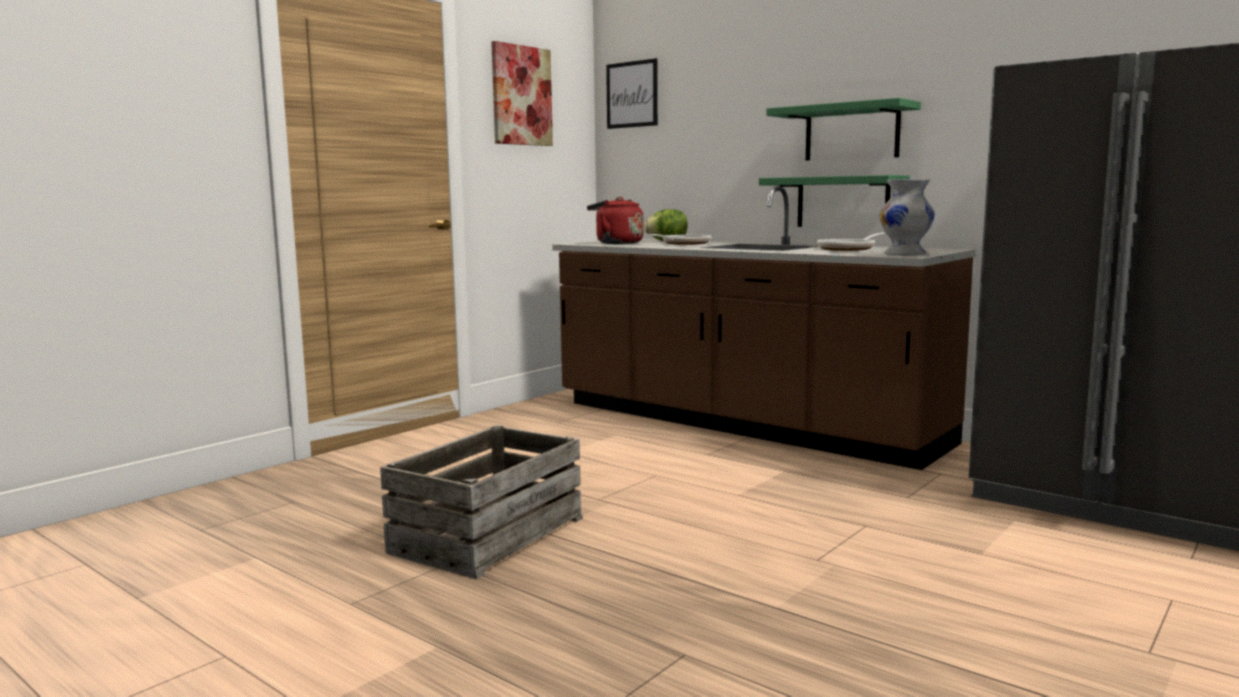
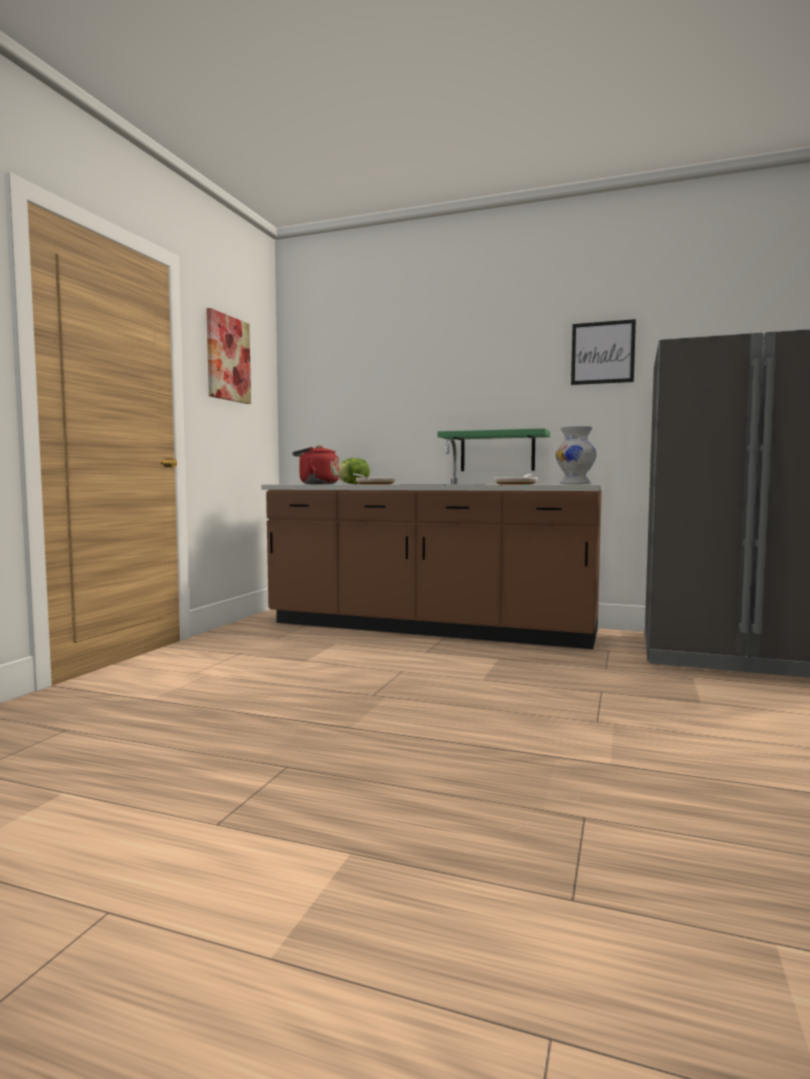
camera: 20 degrees left, 5 degrees down
crate [380,425,583,579] -> none
picture [606,58,658,129] -> picture moved to [571,319,636,385]
green shelf [766,98,921,160] -> none

